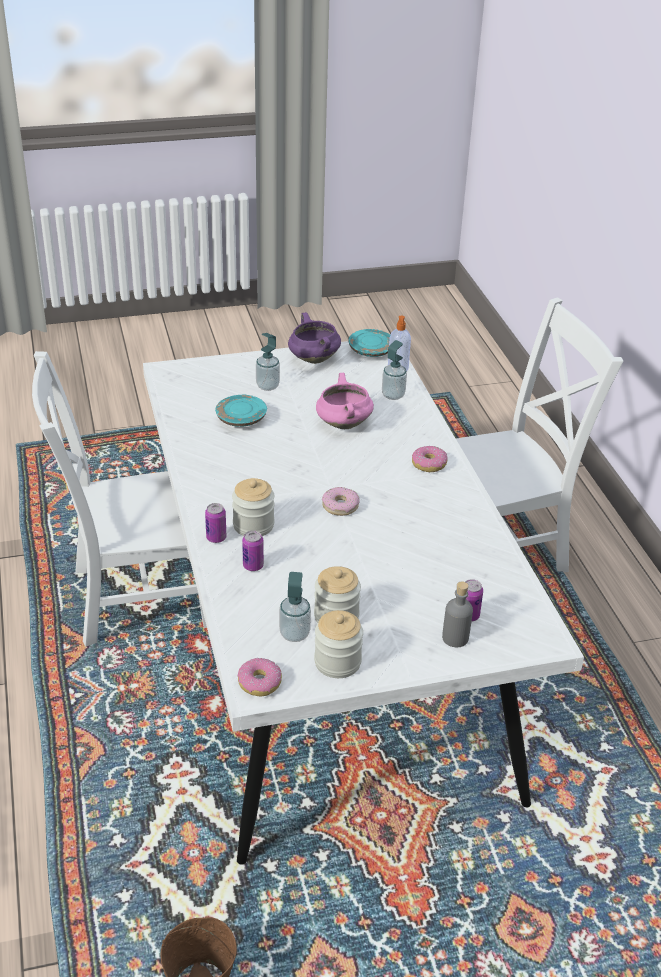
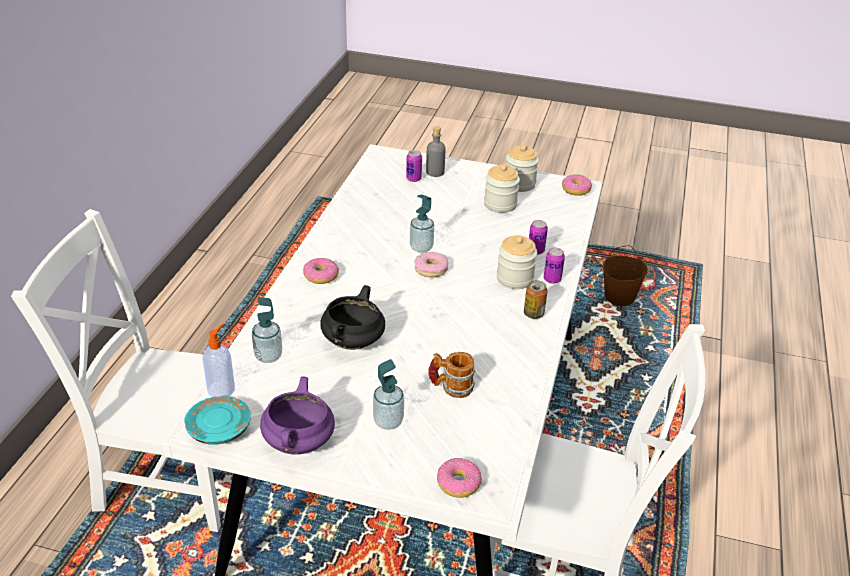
camera: 150 degrees left, 0 degrees up
turquoise plate [215,395,267,426] -> mug [428,352,475,398]
soap dispenser [279,572,311,642] -> soap dispenser moved to [410,194,434,253]
pink cooking pot [316,373,374,429] -> black cooking pot [320,285,385,350]
none -> donut [437,458,482,498]
none -> can [524,280,548,319]

